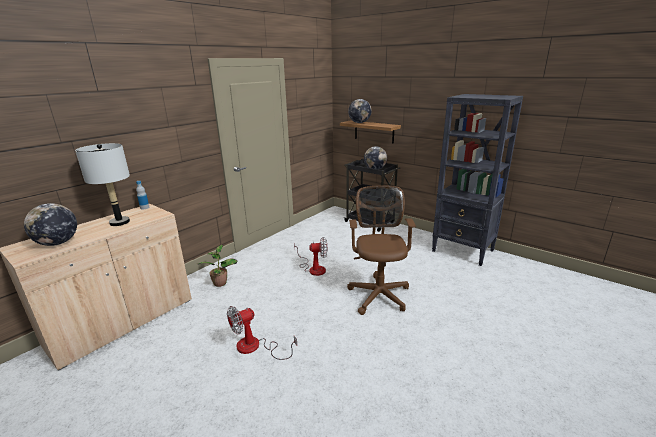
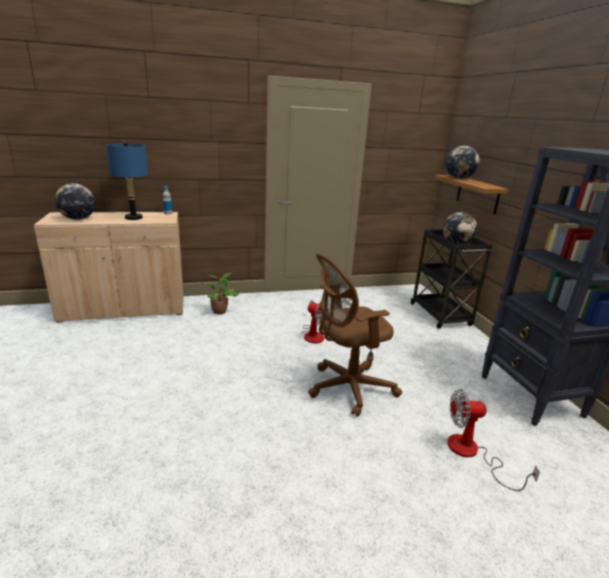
camera: 35 degrees right, 0 degrees up
grey table lamp [75,143,130,226] -> blue table lamp [106,142,148,220]
fan [227,306,297,360] -> fan moved to [448,389,540,491]
brown office chair [347,185,416,315] -> brown office chair turned 150 degrees counterclockwise [308,254,402,417]

